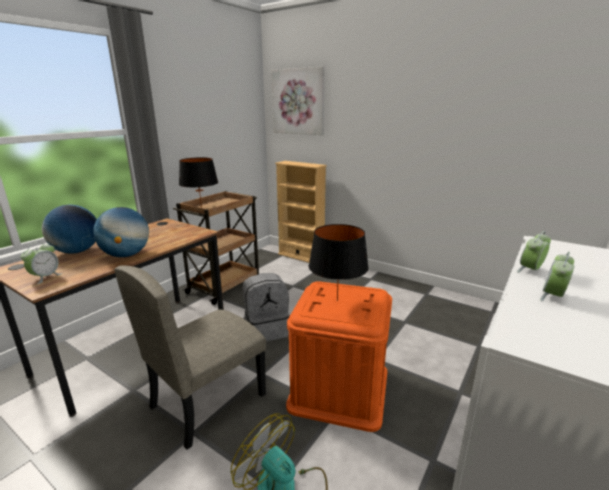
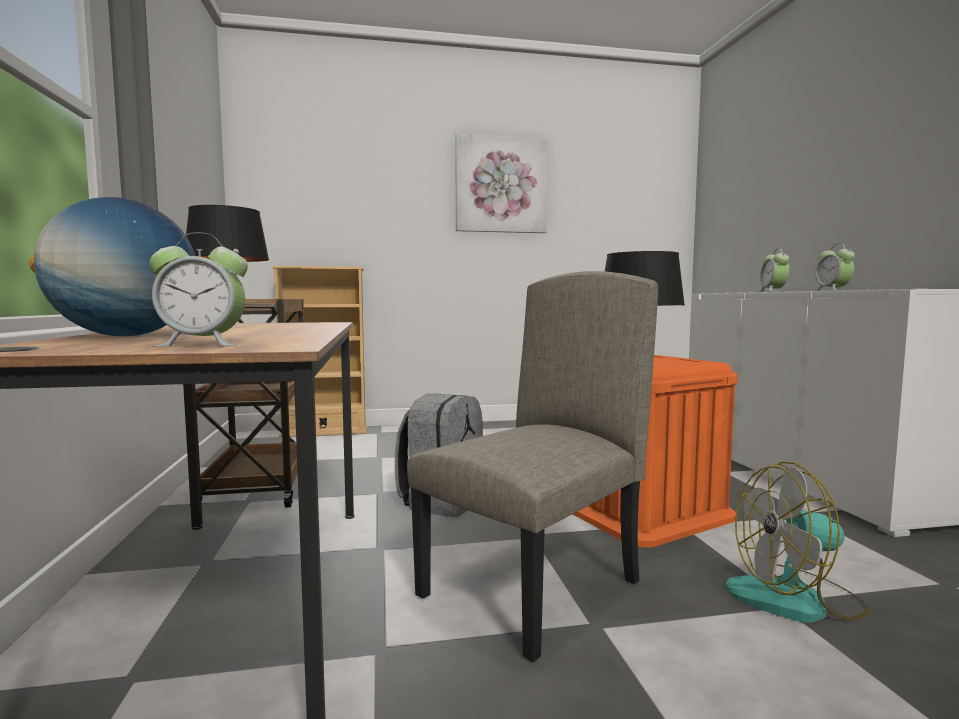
camera: 45 degrees left, 15 degrees down
alarm clock [21,242,62,284] -> alarm clock turned 105 degrees clockwise [150,233,248,347]
globe [93,207,149,257] -> none
beige chair [114,265,266,450] -> beige chair turned 135 degrees counterclockwise [407,271,658,662]
picture [271,67,325,135] -> picture moved to [455,133,548,233]

